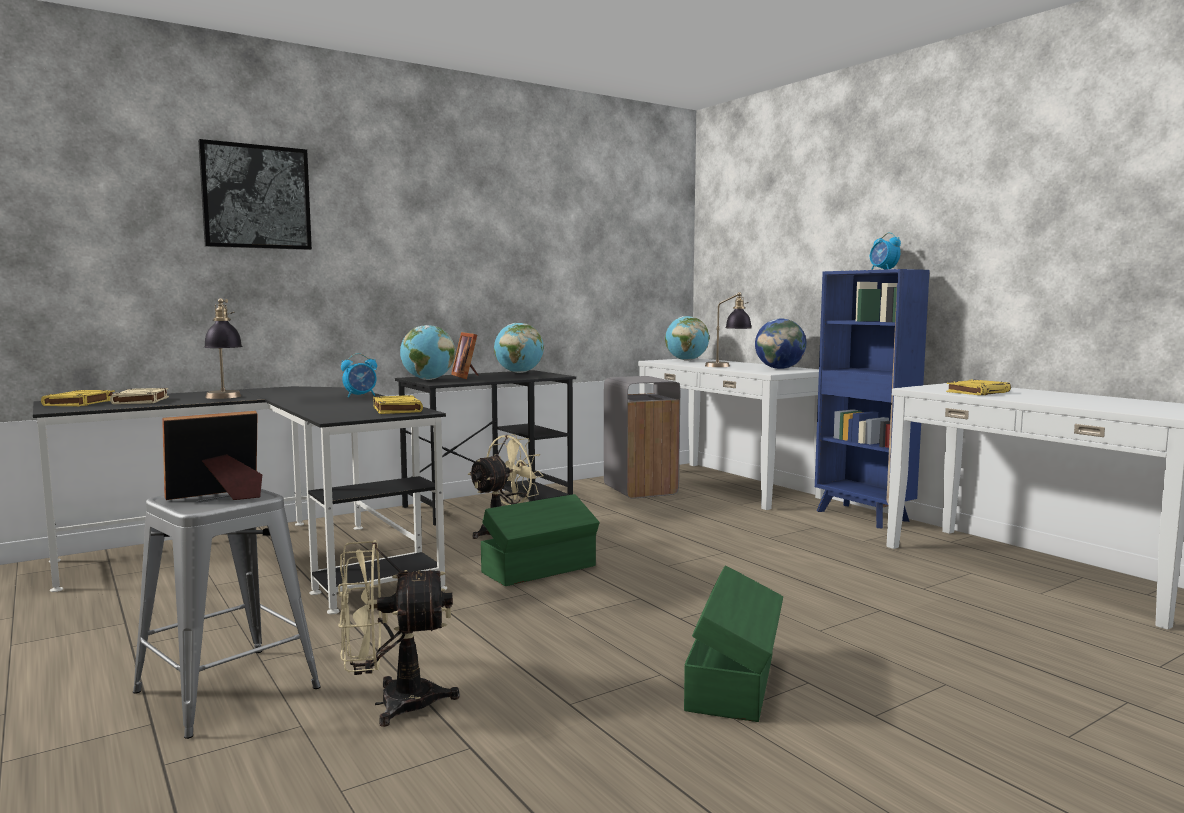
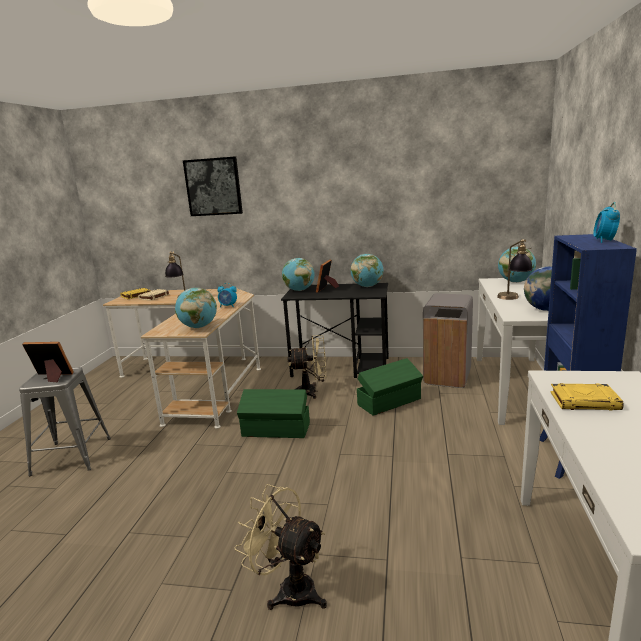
camera: 45 degrees right, 10 degrees up
black desk [33,386,447,614] -> beige desk [103,288,261,429]
beige fan [338,540,460,727] -> beige fan moved to [234,484,327,610]
yellow book [373,395,423,414] -> globe [175,288,217,328]
green storage box [684,565,783,722] -> green storage box moved to [357,358,423,416]

